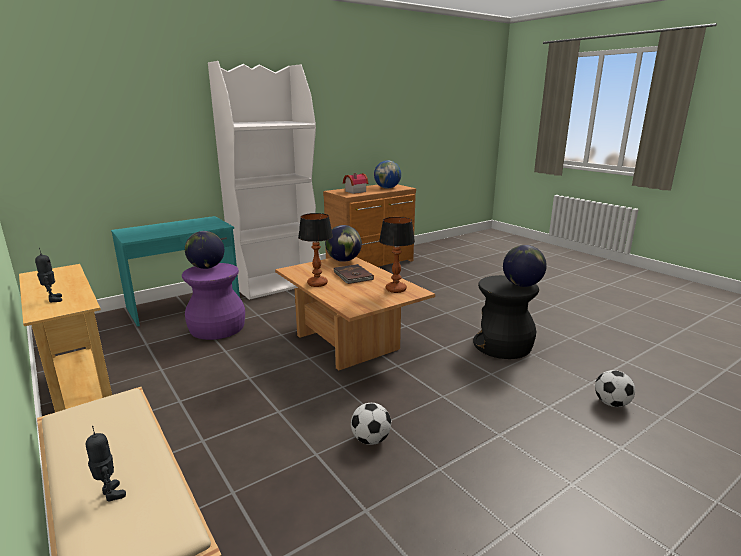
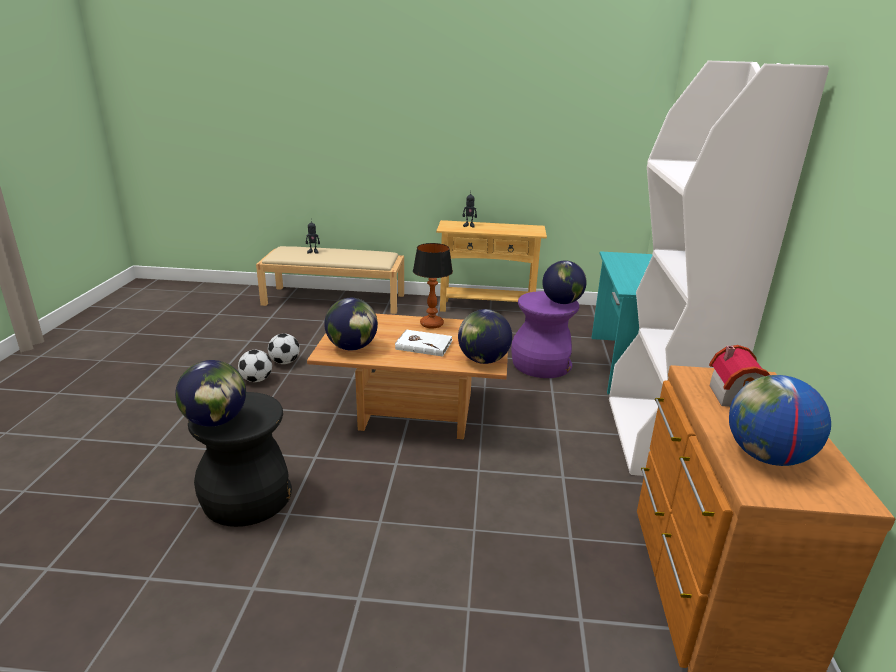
camera: 130 degrees right, 5 degrees up
brown book [334,264,374,284] -> white book [395,330,453,357]
table lamp [379,217,415,293] -> globe [324,298,378,350]
football [595,370,635,407] -> football moved to [238,350,272,382]

